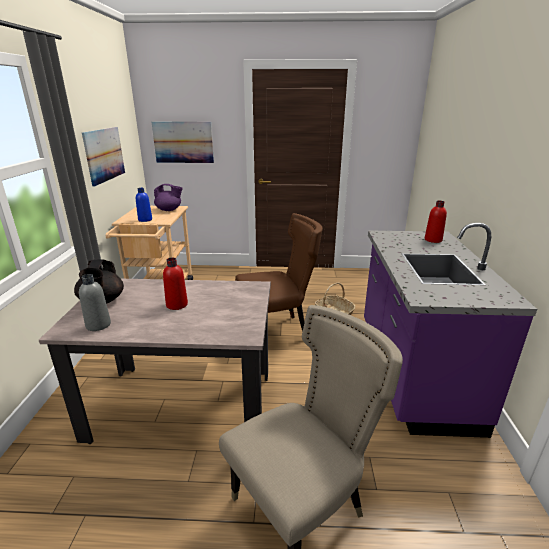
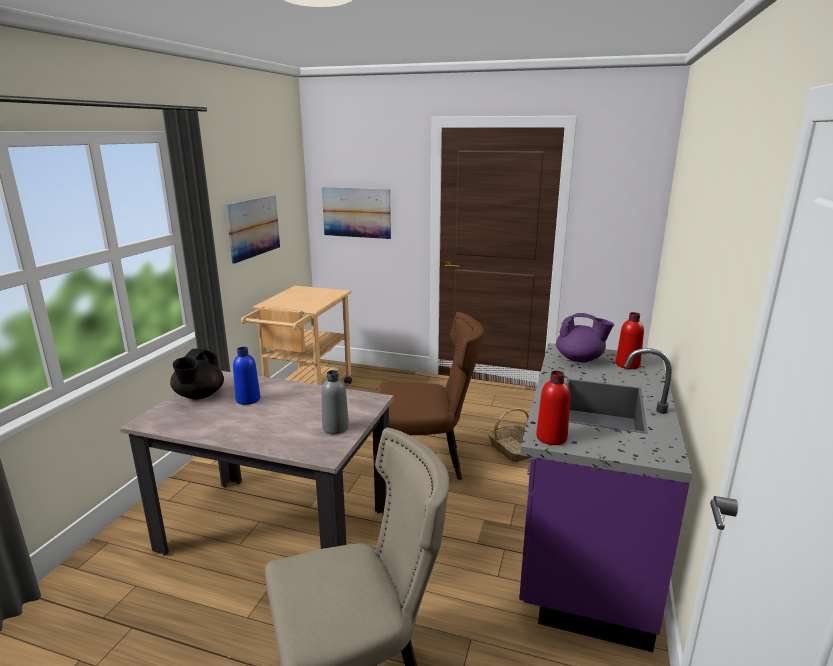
camera: 15 degrees right, 5 degrees down
grey bottle [79,274,111,331] -> grey bottle moved to [321,370,349,434]
blue bottle [136,188,152,222] -> blue bottle moved to [233,347,260,405]
purple teapot [154,184,183,211] -> purple teapot moved to [556,313,614,362]
red bottle [163,258,188,310] -> red bottle moved to [536,371,570,445]

